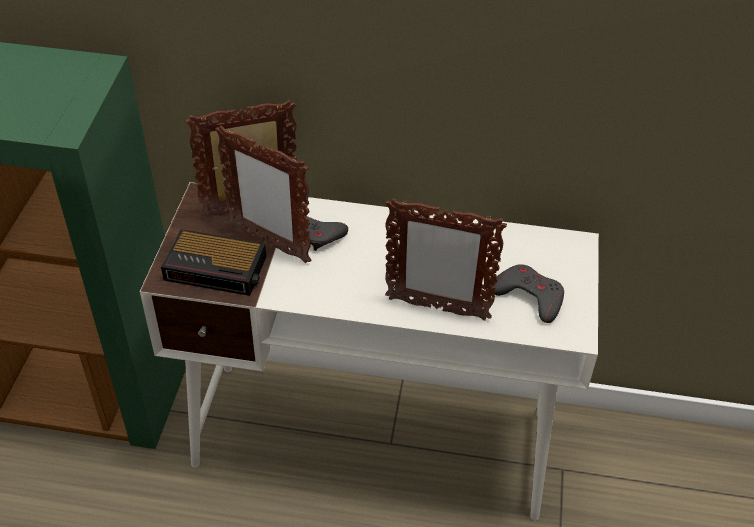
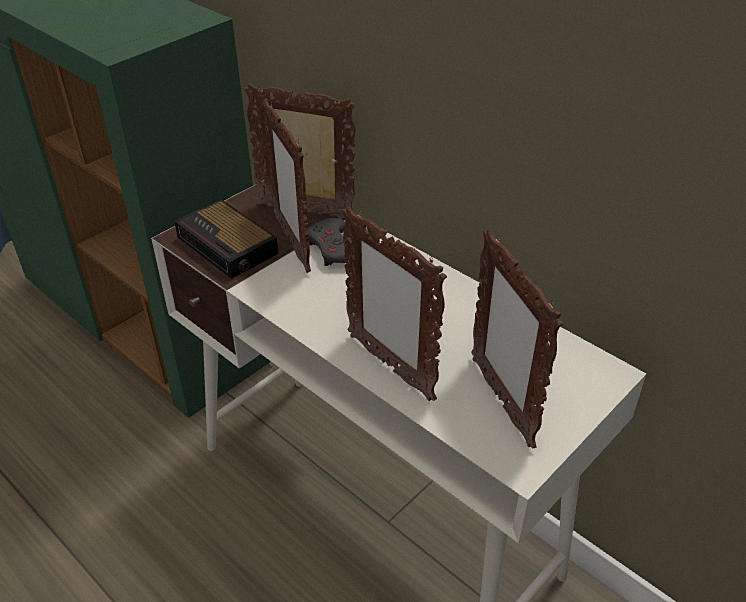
camera: 35 degrees right, 5 degrees down
grey game controller [491,264,564,323] -> picture frame [471,229,563,449]

